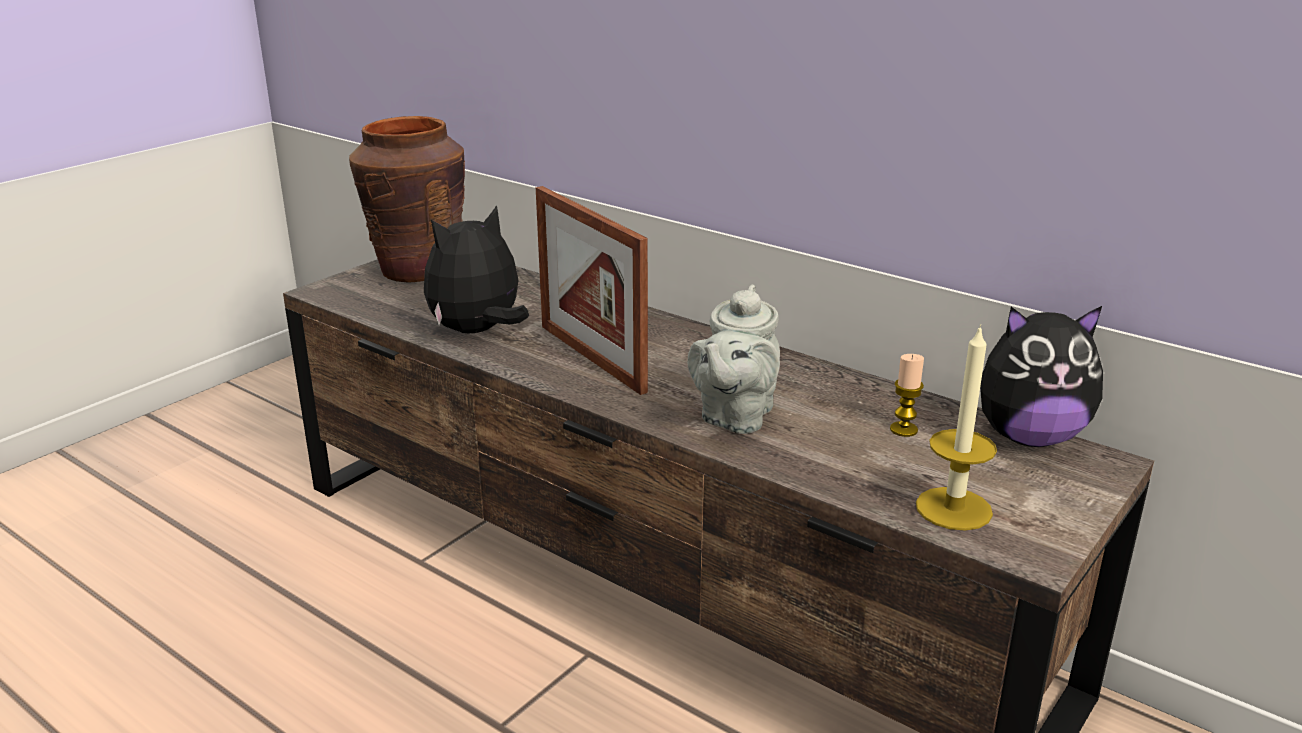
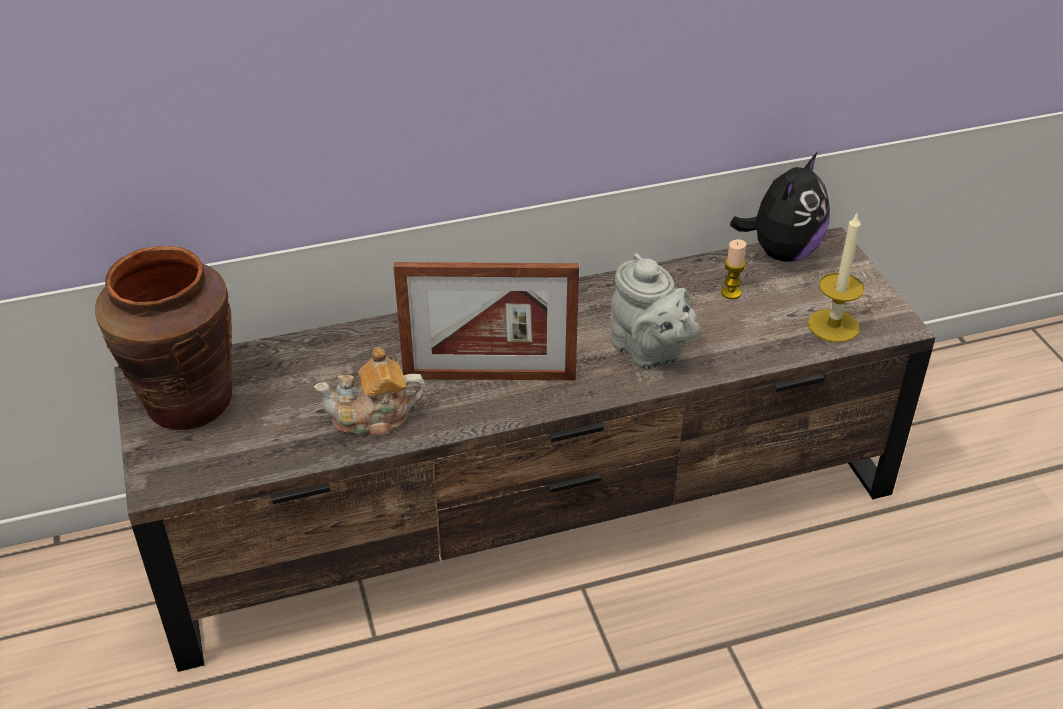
camera: 55 degrees left, 15 degrees up
plush toy [424,206,529,334] -> teapot [314,347,425,436]

